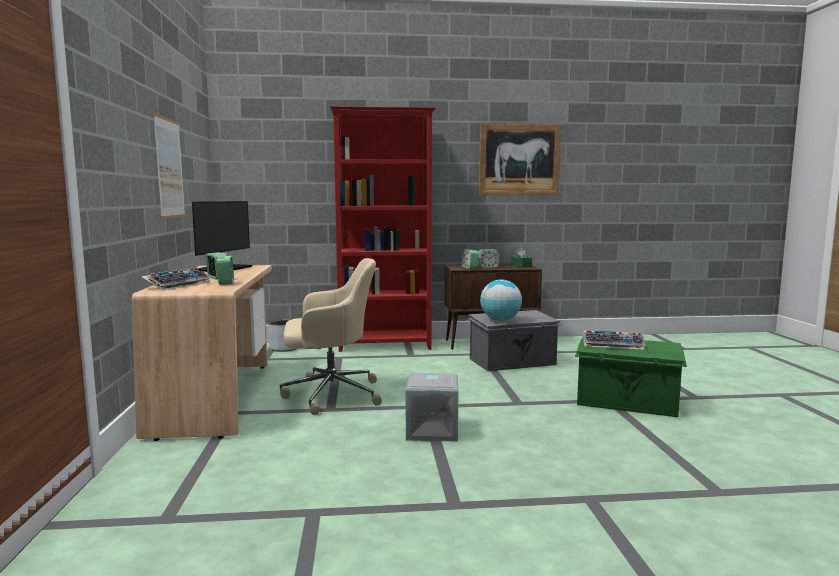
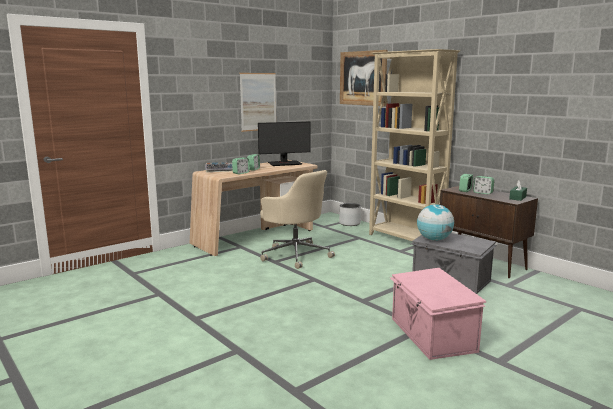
camera: 55 degrees right, 5 degrees up
red bookcase [329,106,436,352] -> beige bookcase [369,49,460,241]
grey storage box [406,373,458,442] -> none
picture [479,124,561,195] -> picture moved to [340,50,387,106]
green storage box [575,337,687,417] -> pink storage box [390,268,486,360]
keyboard [583,330,645,350] -> none

